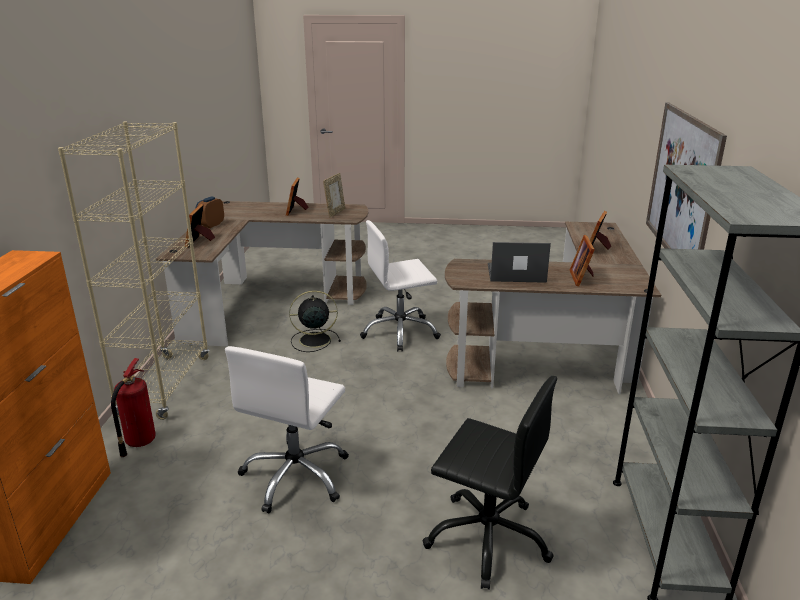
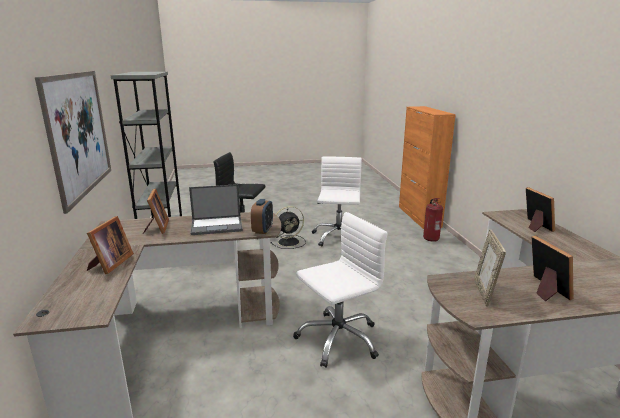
camera: 165 degrees right, 5 degrees down
beige bookcase [58,121,209,420] -> none
alarm clock [196,197,224,228] -> alarm clock moved to [251,199,273,234]
black fan [289,290,341,352] -> black fan moved to [270,206,306,249]

